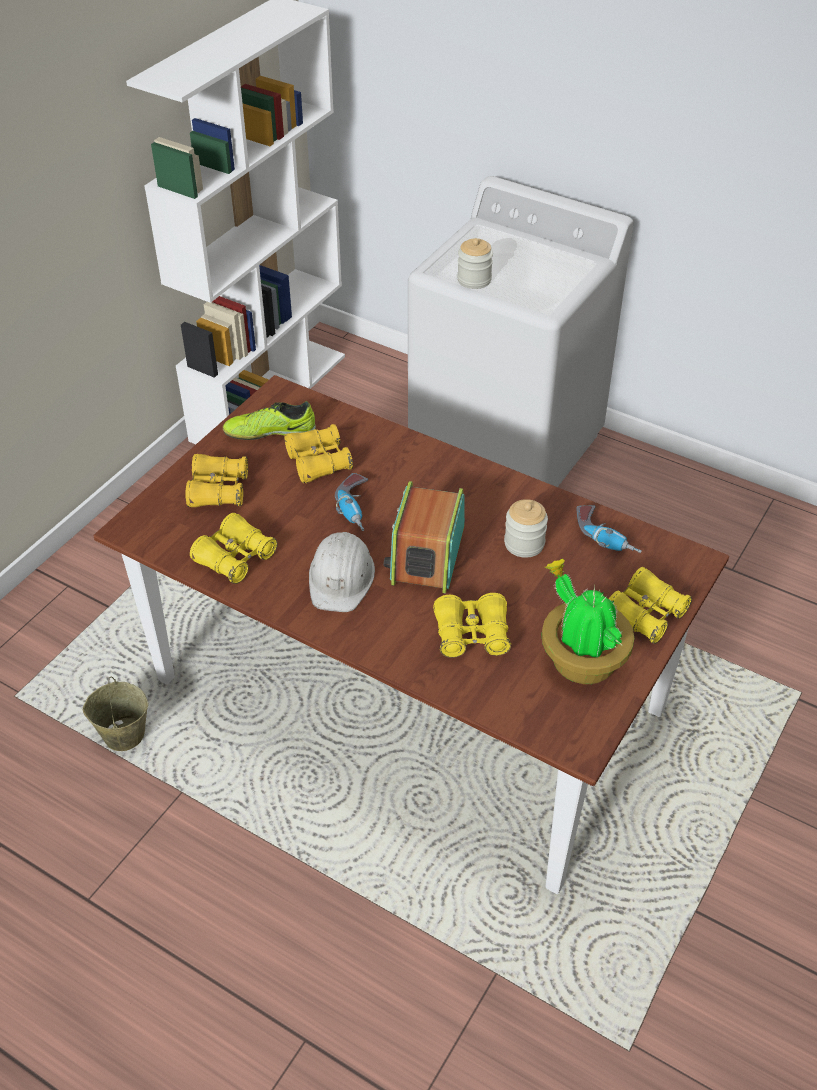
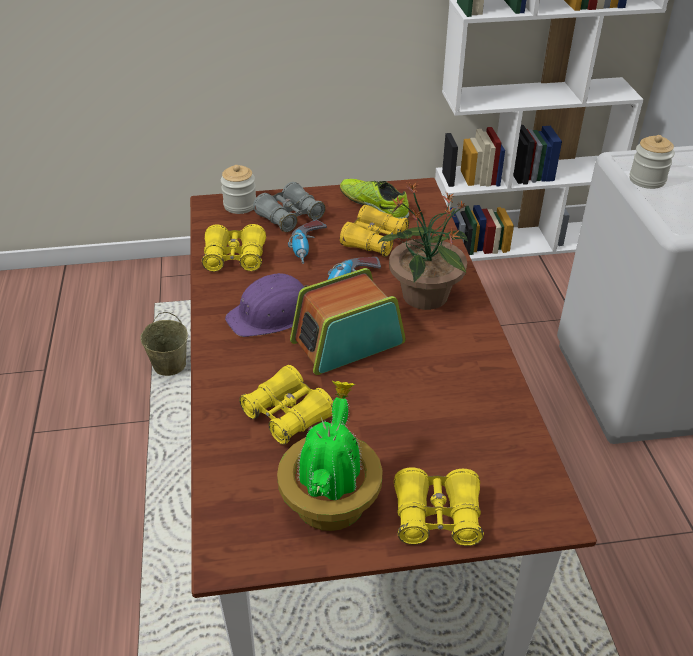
camera: 50 degrees right, 5 degrees down
yellow binoculars [185,454,248,508] -> grey binoculars [253,182,326,232]
white hard hat [309,532,375,612] -> purple hard hat [225,273,308,337]
jar [504,499,548,558] -> jar moved to [221,165,256,214]
power drill [576,505,642,553] -> power drill moved to [288,220,327,264]
none -> potted plant [377,182,468,310]

